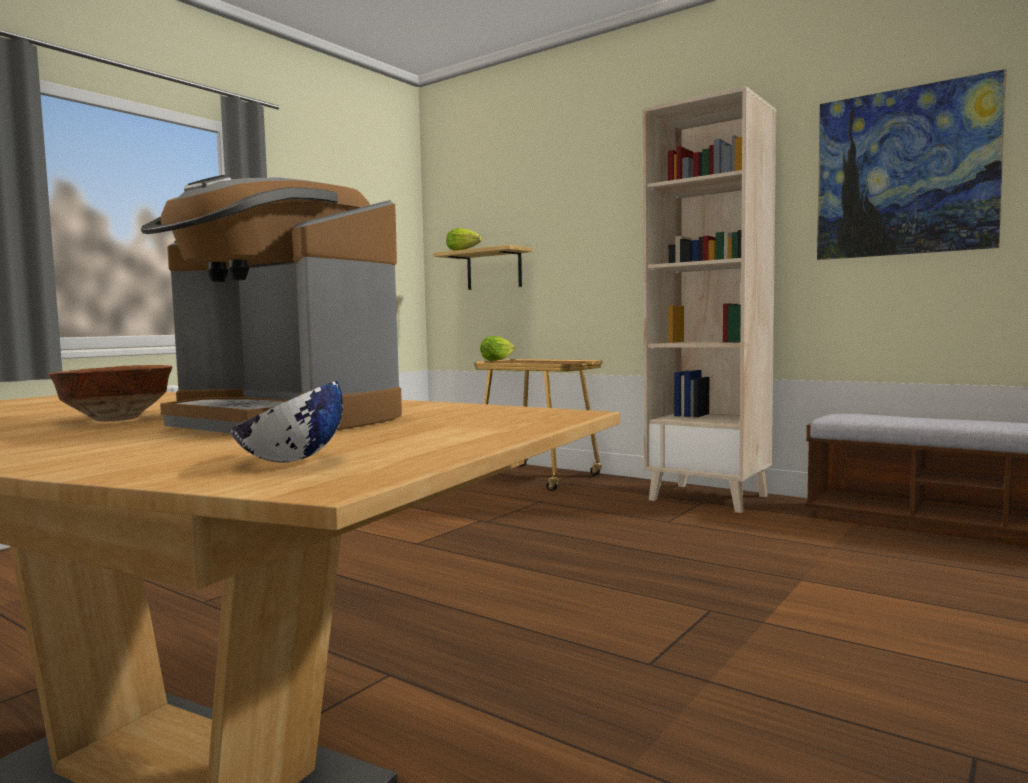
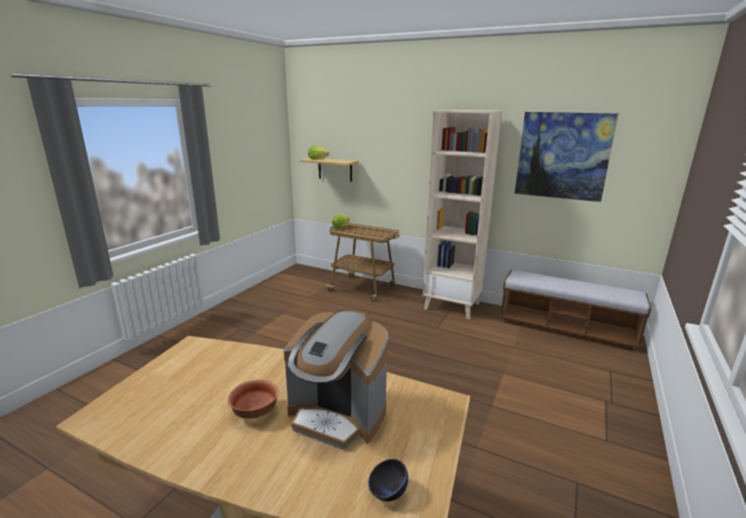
camera: 10 degrees left, 15 degrees up
white bowl [229,381,343,462] -> black bowl [368,459,408,501]

